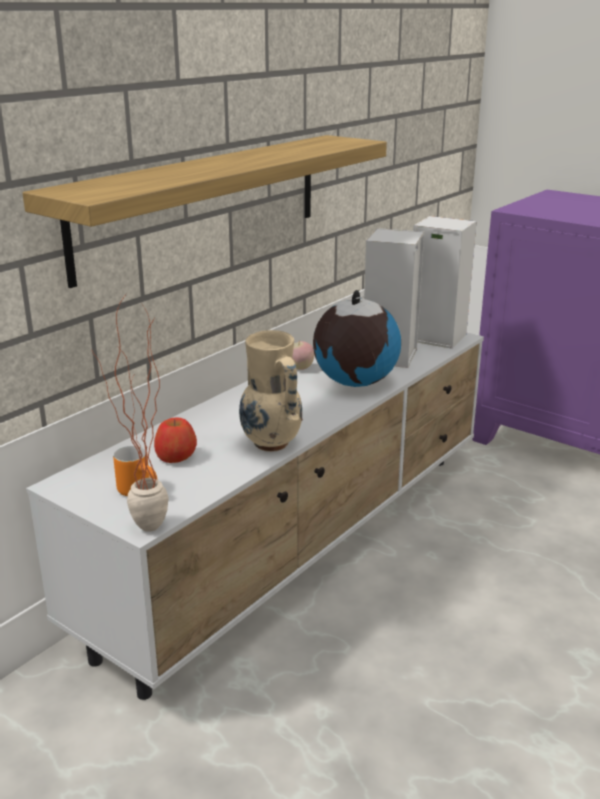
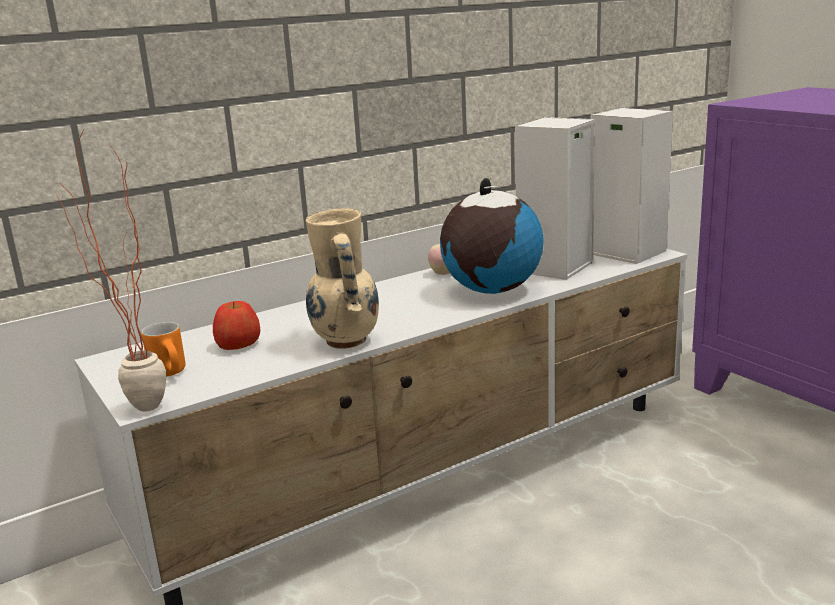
camera: 20 degrees right, 5 degrees down
shelf [23,135,387,288] -> none

